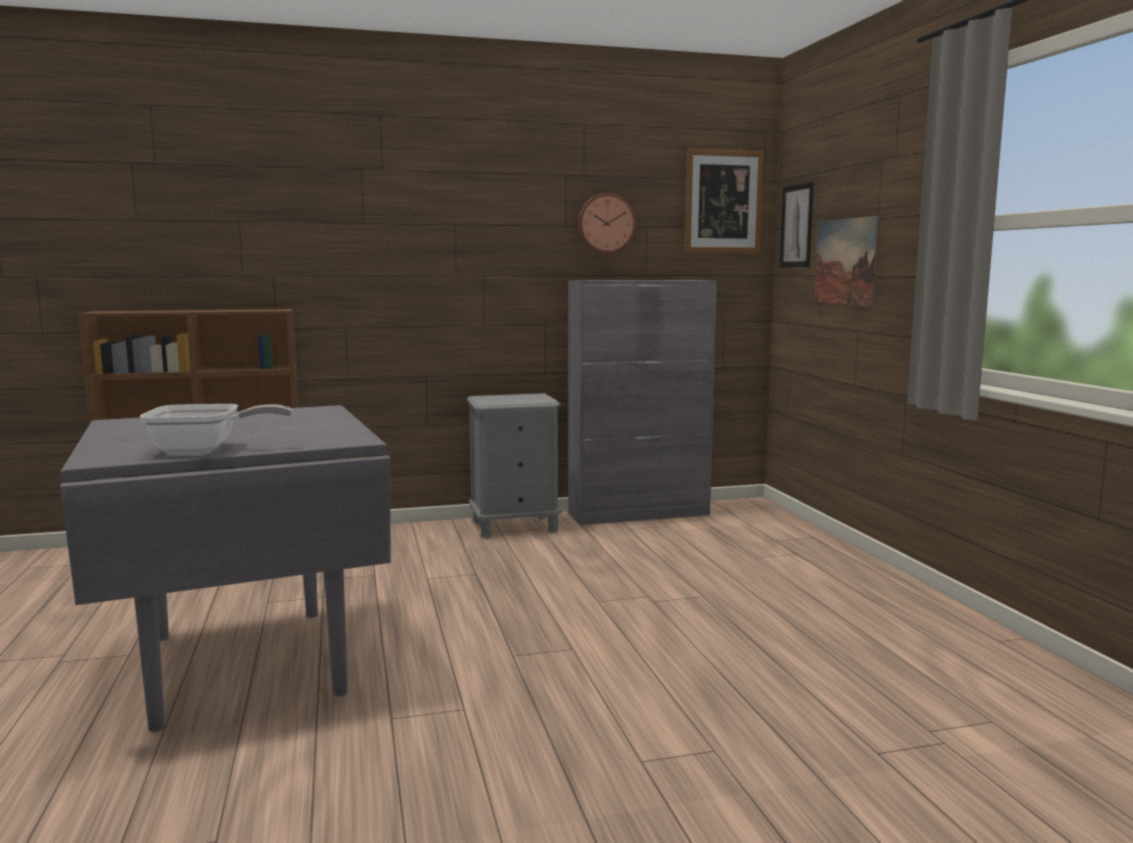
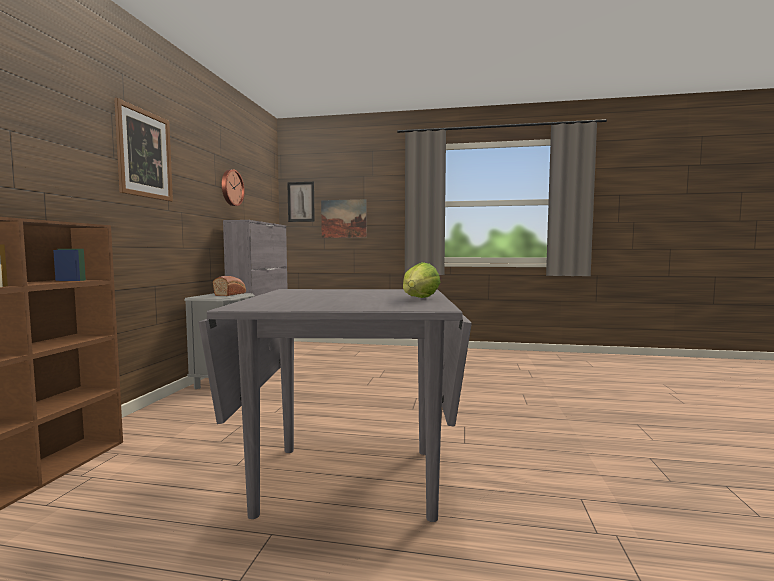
camera: 65 degrees left, 5 degrees down
frying pan [140,404,292,454] -> lettuce [403,262,441,298]
picture [685,149,764,253] -> picture moved to [114,98,173,202]
none -> bread [213,276,246,296]

